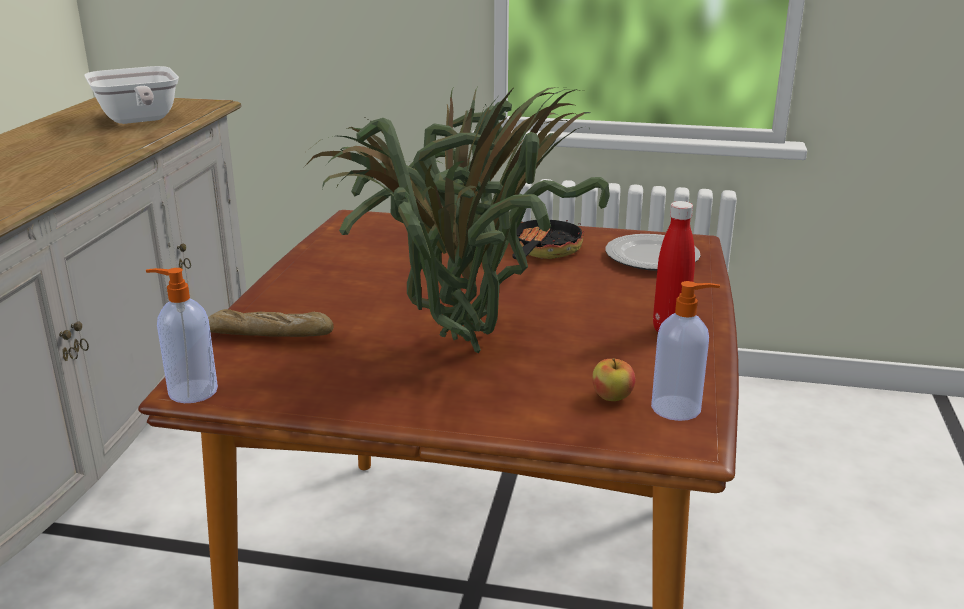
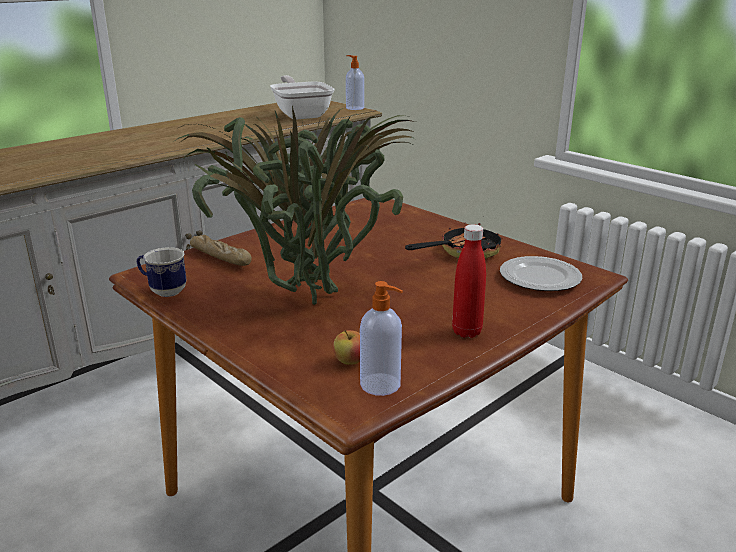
camera: 35 degrees right, 0 degrees up
frying pan [84,66,179,124] -> frying pan turned 150 degrees clockwise [270,75,335,120]
soap dispenser [146,268,218,403] -> soap dispenser moved to [346,55,364,110]
none -> mug [137,247,186,297]

